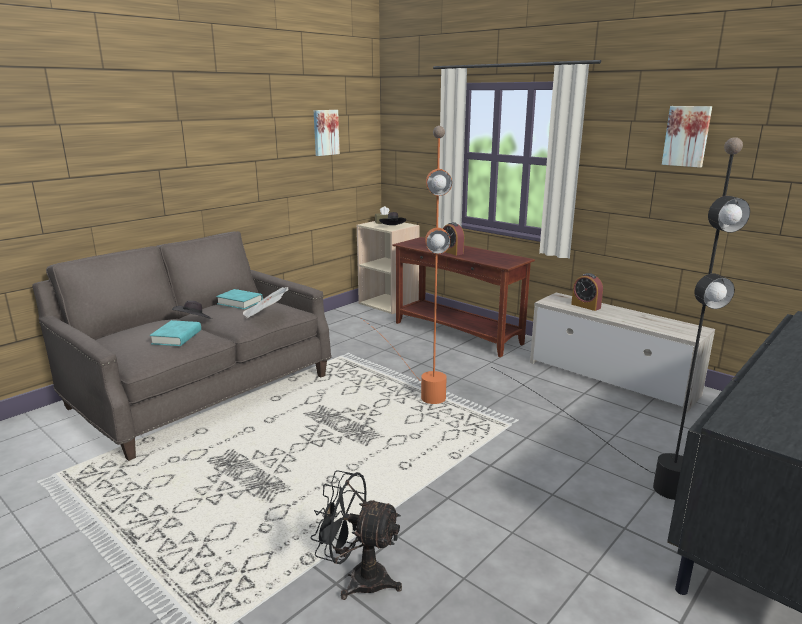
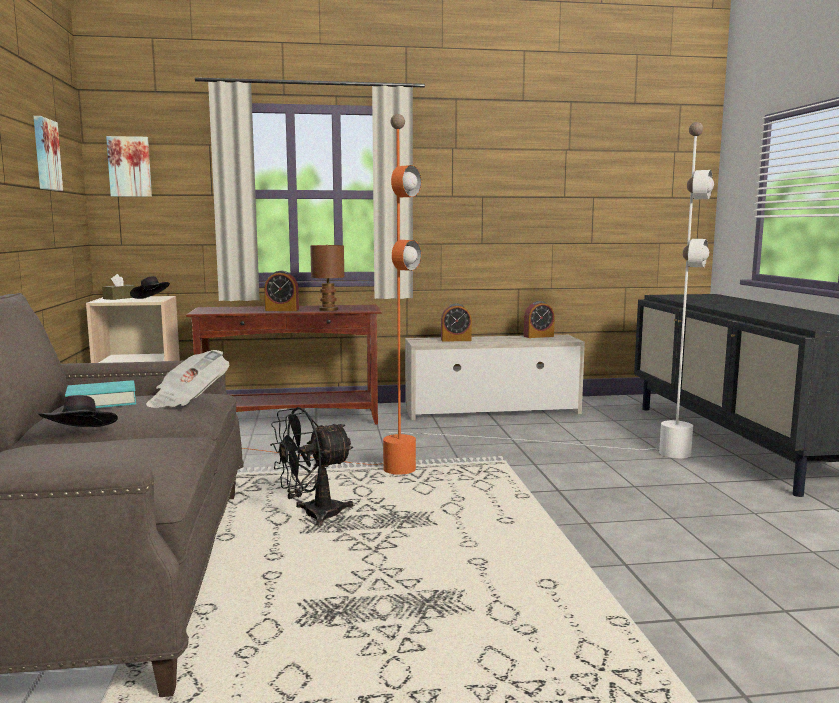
camera: 50 degrees left, 10 degrees down
turquoise book [150,320,201,346] -> none
black fan [311,470,402,600] -> black fan moved to [270,407,354,526]
black floor lamp [492,137,750,500] -> white floor lamp [389,122,714,458]
picture [662,106,712,168] -> picture moved to [106,136,152,197]
none -> brown table lamp [310,245,345,311]
none -> alarm clock [524,301,555,338]

